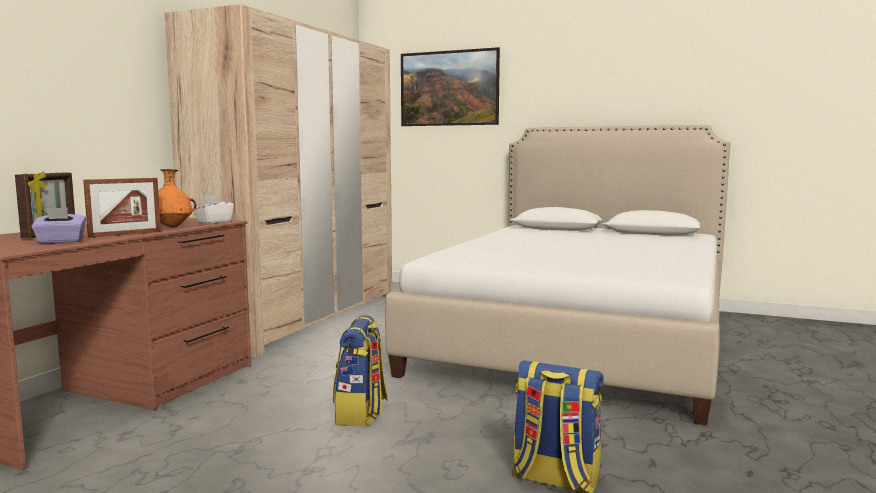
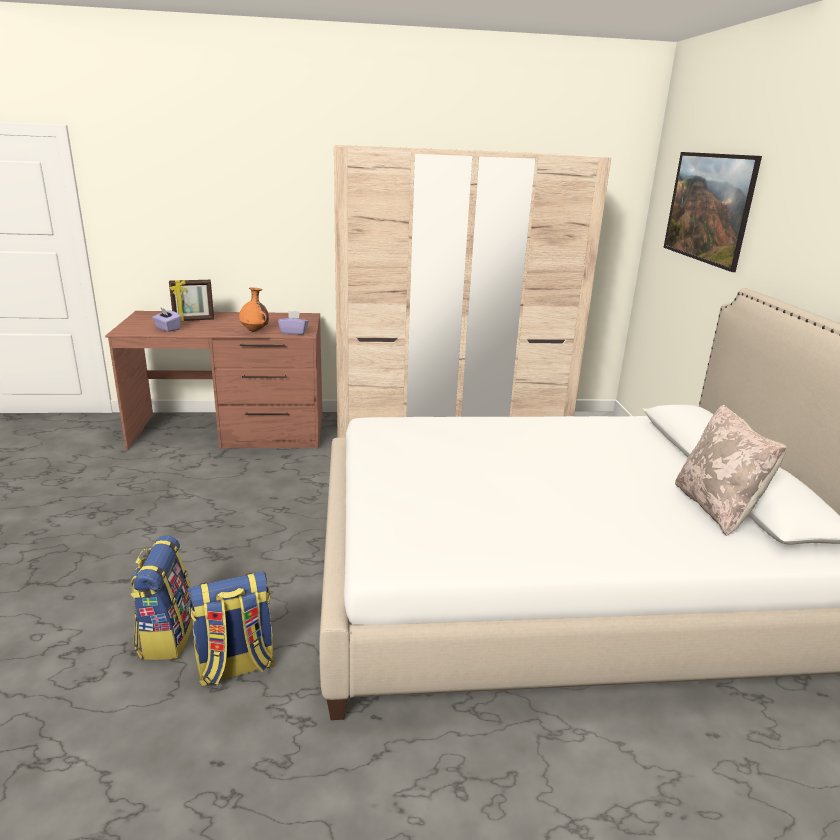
camera: 60 degrees right, 15 degrees up
picture frame [83,178,161,238] -> none
white tissue box [193,195,234,224] -> purple tissue box [278,311,309,335]
backpack [333,315,388,426] -> backpack moved to [187,572,275,686]
none -> beige pillow [675,405,787,536]

